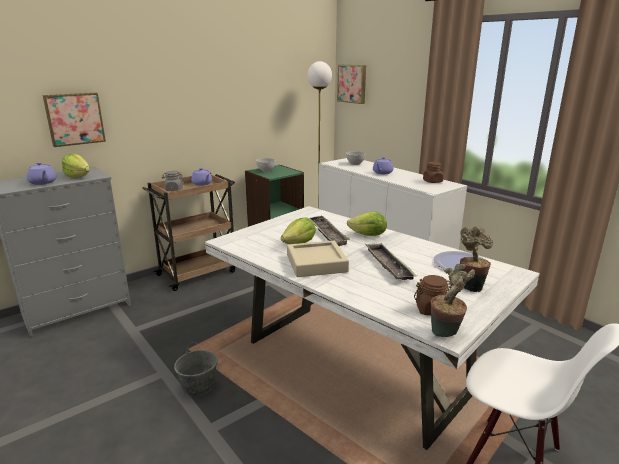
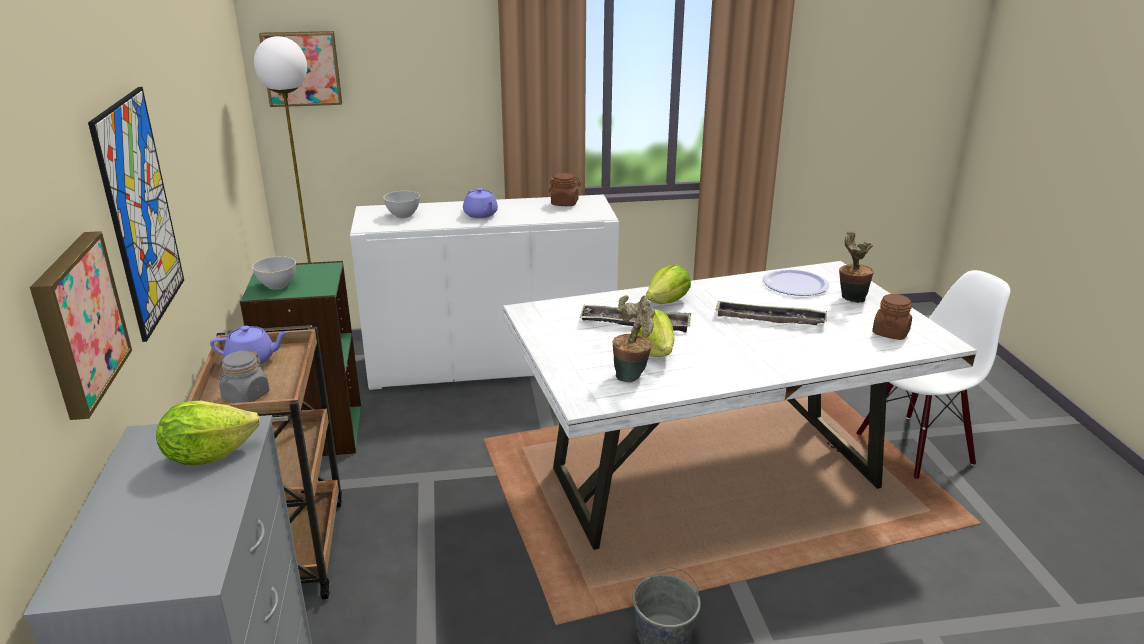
camera: 60 degrees left, 5 degrees up
purple teapot [26,162,57,185] -> none
beige tray [287,241,349,277] -> none
potted plant [431,264,475,337] -> potted plant moved to [613,295,655,382]
none -> picture [88,87,184,342]

